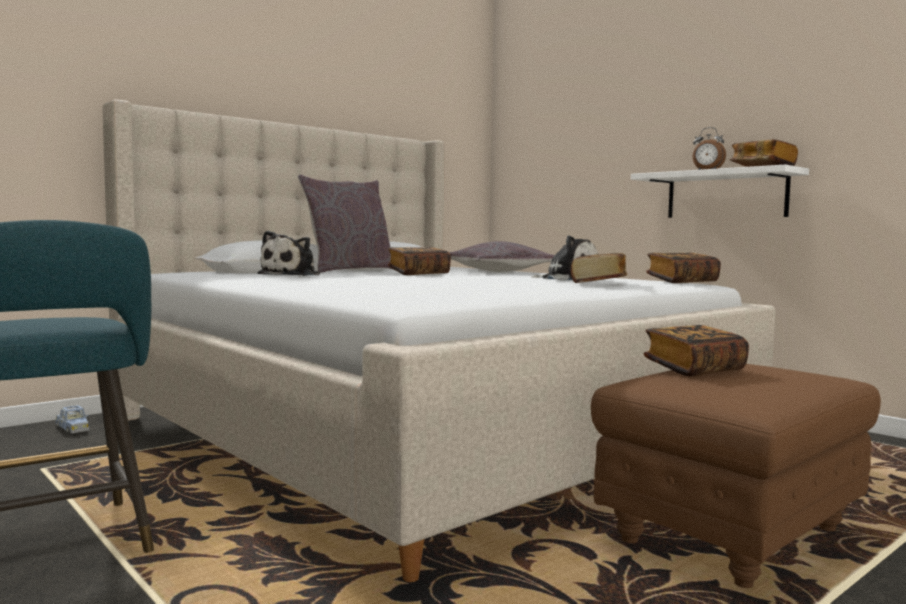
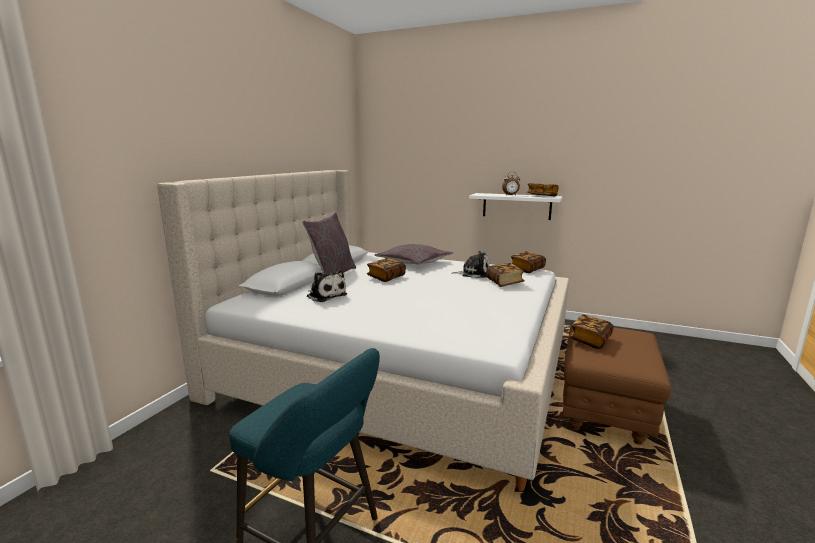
camera: 25 degrees left, 10 degrees up
blue toy car [55,405,89,434] -> none
plush toy [257,231,320,276] -> plush toy turned 45 degrees counterclockwise [307,270,347,302]

